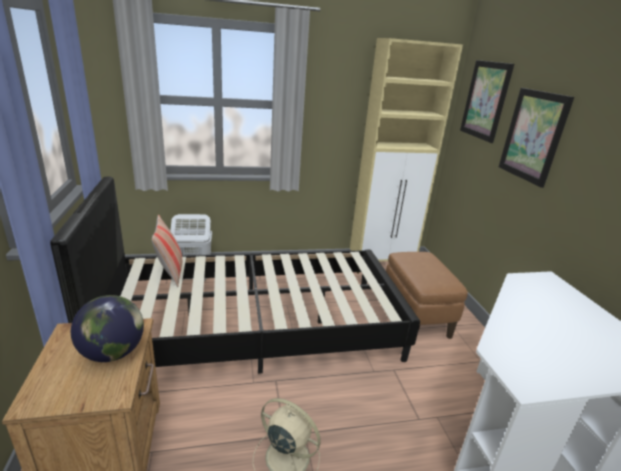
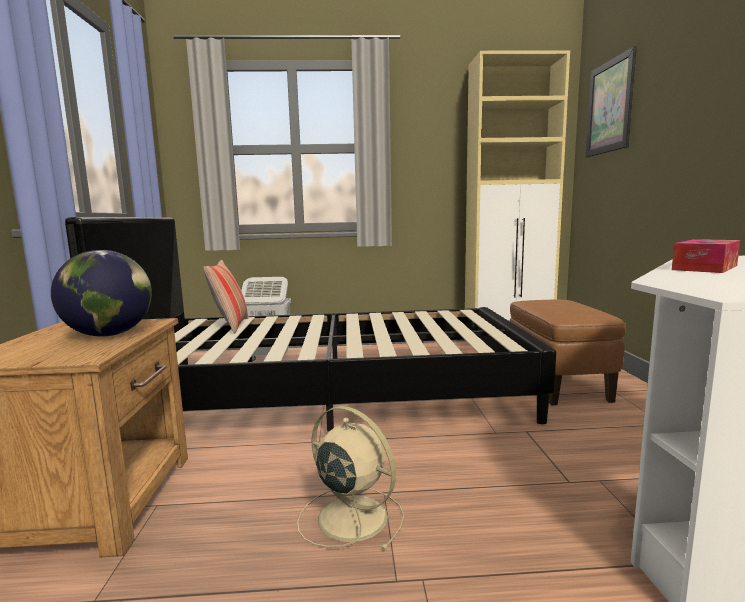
camera: 10 degrees right, 15 degrees down
picture [499,88,574,188] -> none
none -> tissue box [672,239,740,273]

